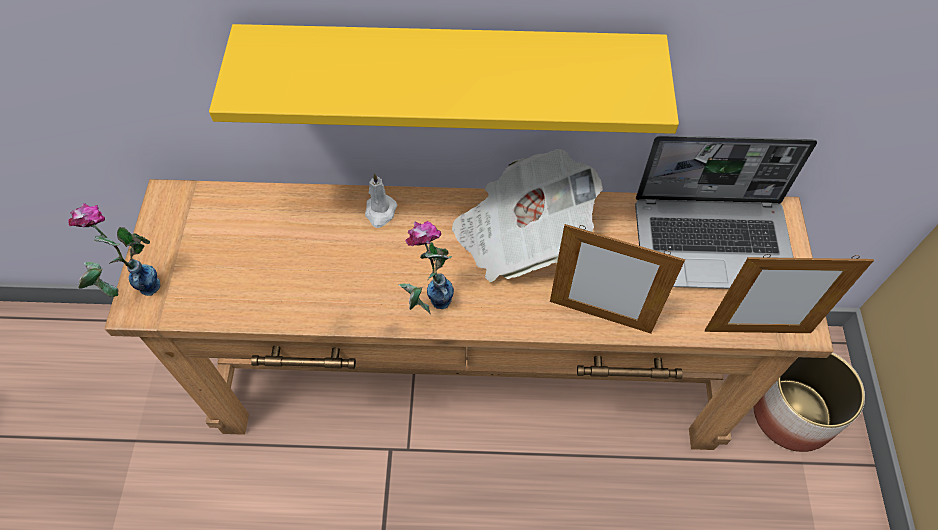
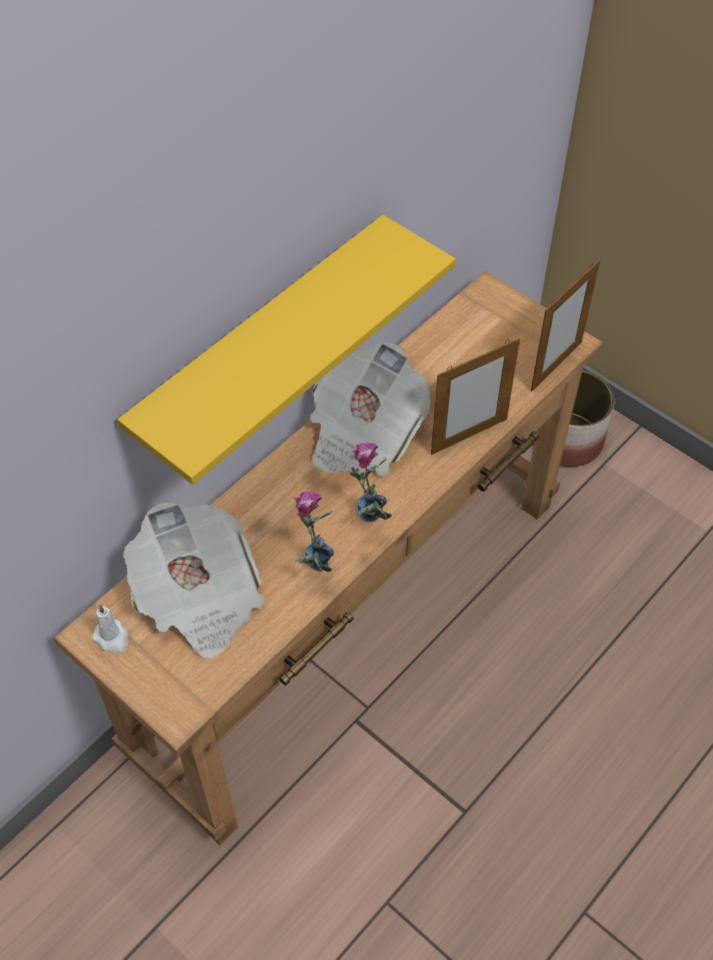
camera: 50 degrees left, 5 degrees down
vase [68,203,160,297] -> vase moved to [294,492,334,572]
white candle [365,173,397,228] -> white candle moved to [92,605,128,653]
laptop [635,135,817,289] -> none
none -> newspaper [123,501,265,658]

